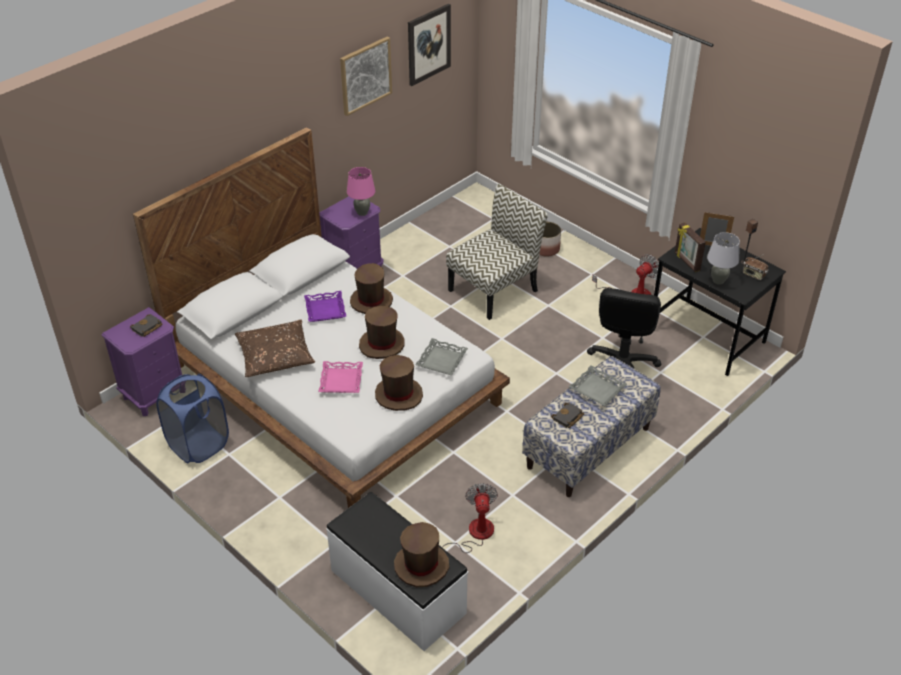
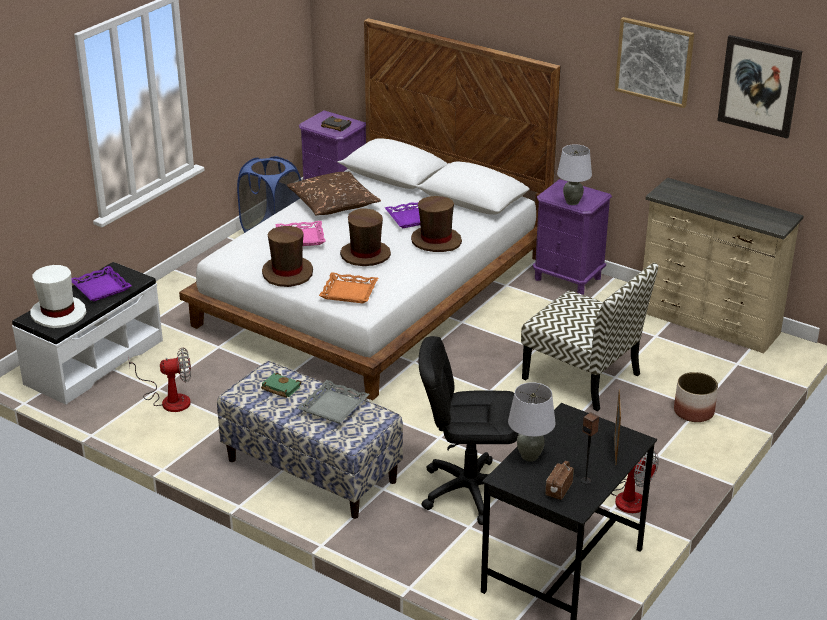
camera: 80 degrees right, 10 degrees down
pink table lamp [347,167,375,216] -> grey table lamp [557,144,592,205]
brown hat [394,522,449,587] -> white hat [30,265,87,328]
grey tray [415,338,468,375] -> orange tray [319,273,378,303]
black book [551,402,584,428] -> green book [261,373,301,398]
picture frame [675,222,706,272] -> none
none -> purple tray [71,266,132,302]
none -> beige dresser [643,178,804,354]

